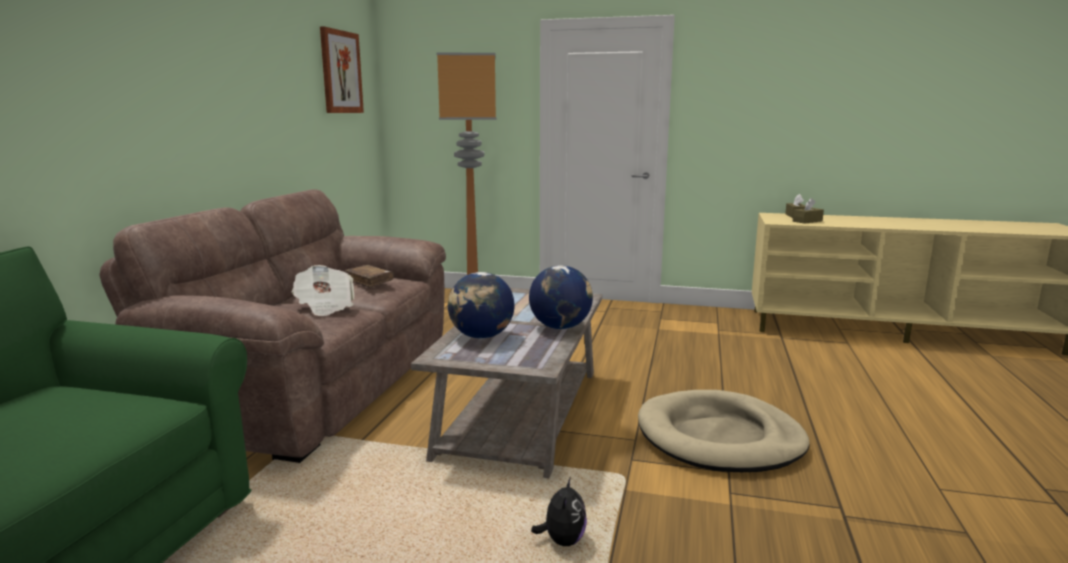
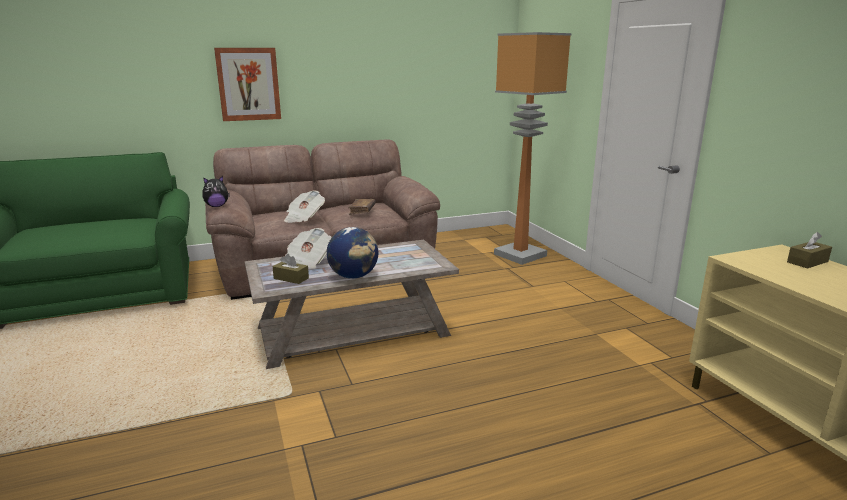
camera: 55 degrees right, 5 degrees up
picture [320,27,364,113] -> picture moved to [214,48,281,121]
globe [448,272,515,339] -> newspaper [287,228,332,269]
plush toy [531,477,587,546] -> plush toy moved to [202,176,230,207]
beige dog bed [638,390,810,472] -> none
brown tissue box [793,198,824,224] -> brown tissue box moved to [272,254,309,284]

